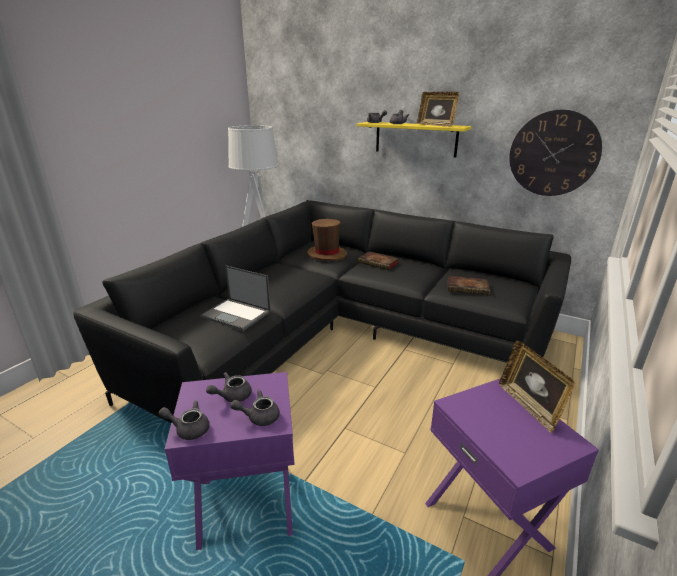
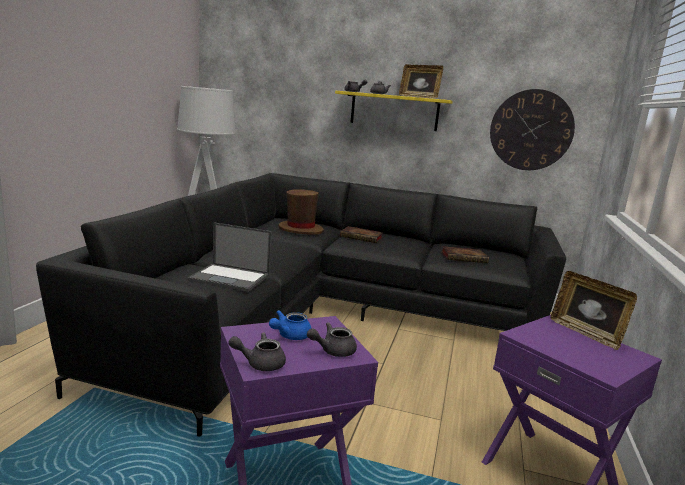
camera: 15 degrees left, 10 degrees down
grey teapot [206,372,252,402] -> blue teapot [269,310,311,340]

